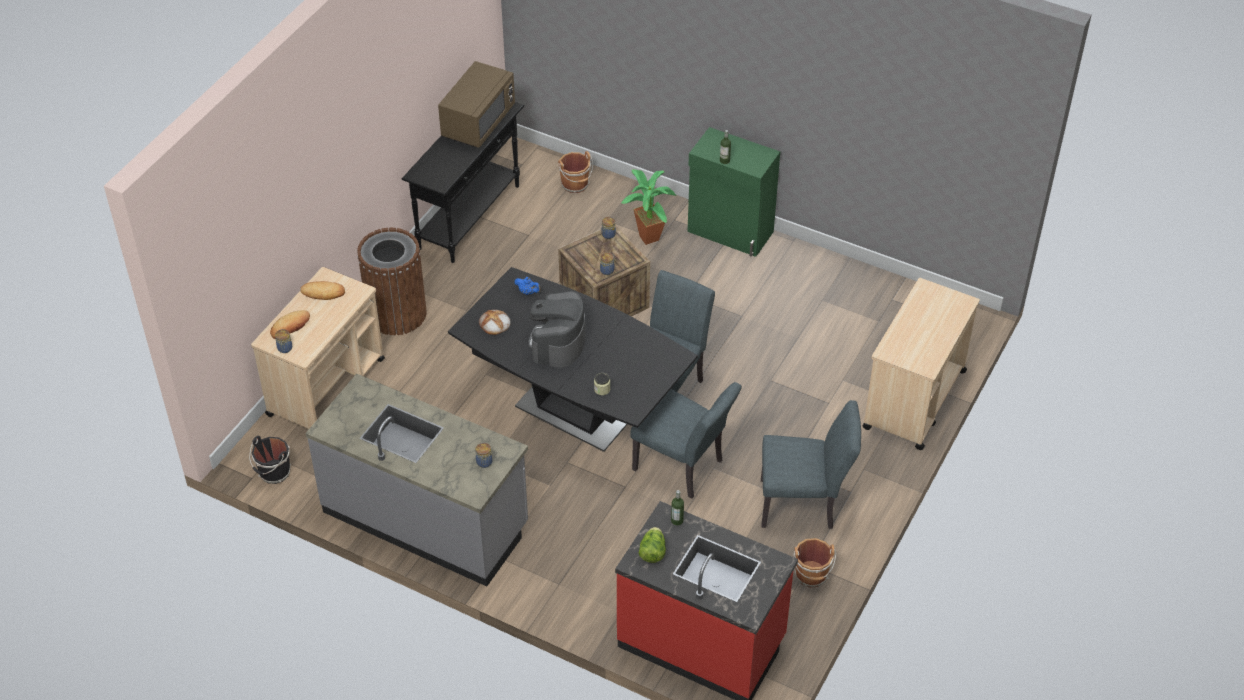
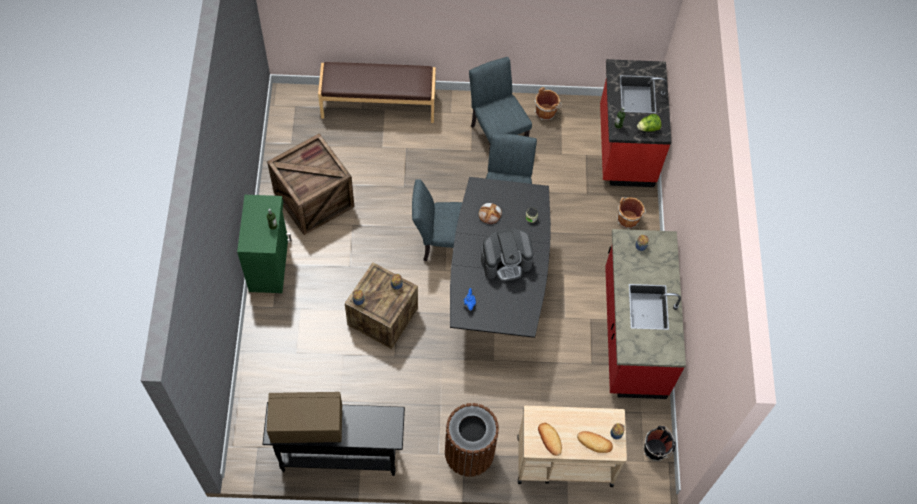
camera: 120 degrees left, 15 degrees up
grey counter [306,374,528,586] -> red counter [605,229,686,399]
bread [479,310,511,335] -> bread moved to [479,203,502,224]
brown bucket [558,151,593,193] -> brown bucket moved to [617,197,646,229]
potted plant [622,169,677,245] -> none
beige cart [863,278,980,450] -> brown bench [318,62,436,123]
none -> crate [267,133,354,235]

